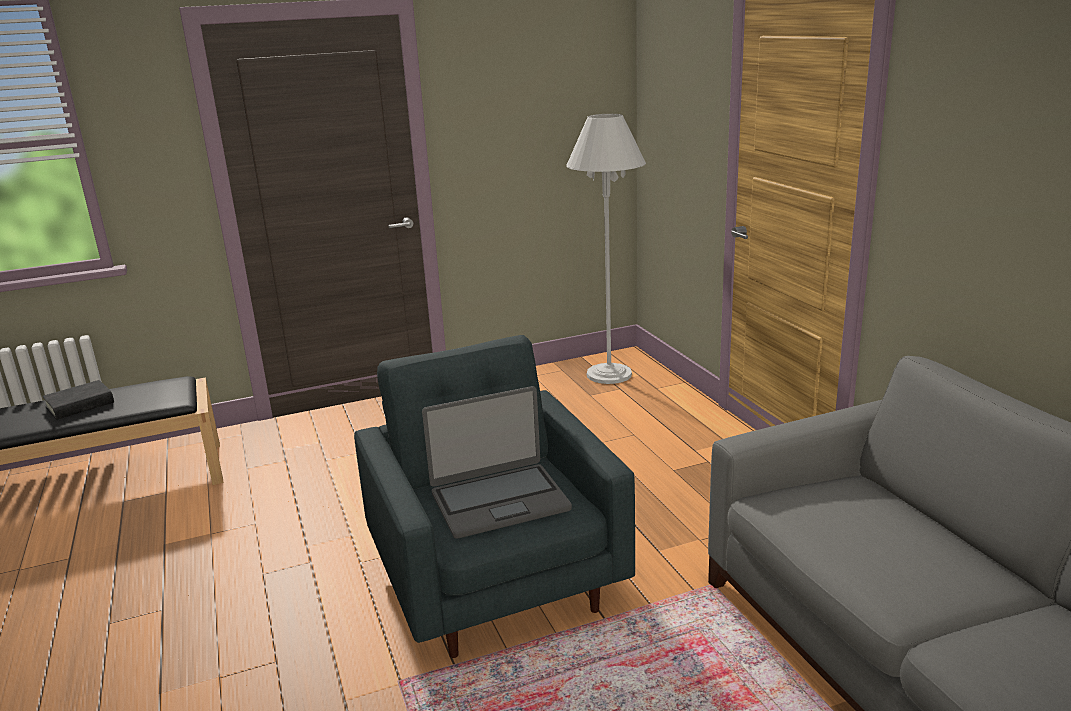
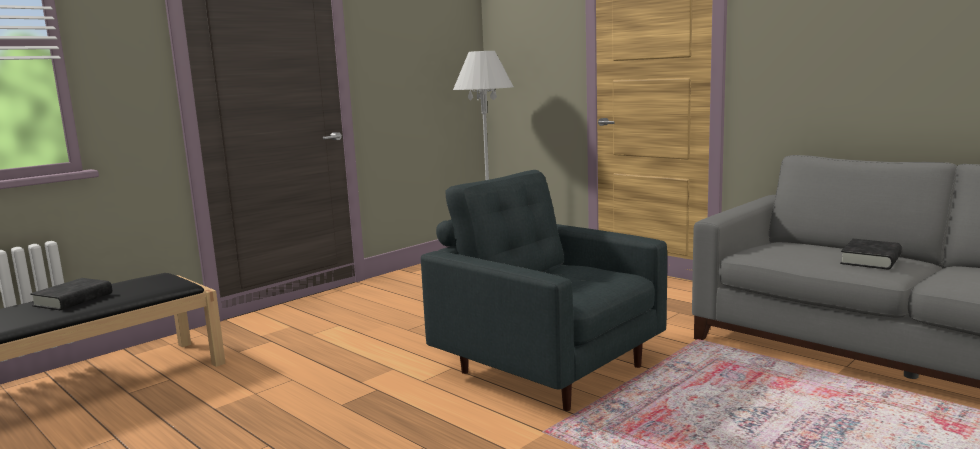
camera: 25 degrees left, 10 degrees down
laptop [422,386,572,539] -> none
none -> black book [840,239,902,269]

